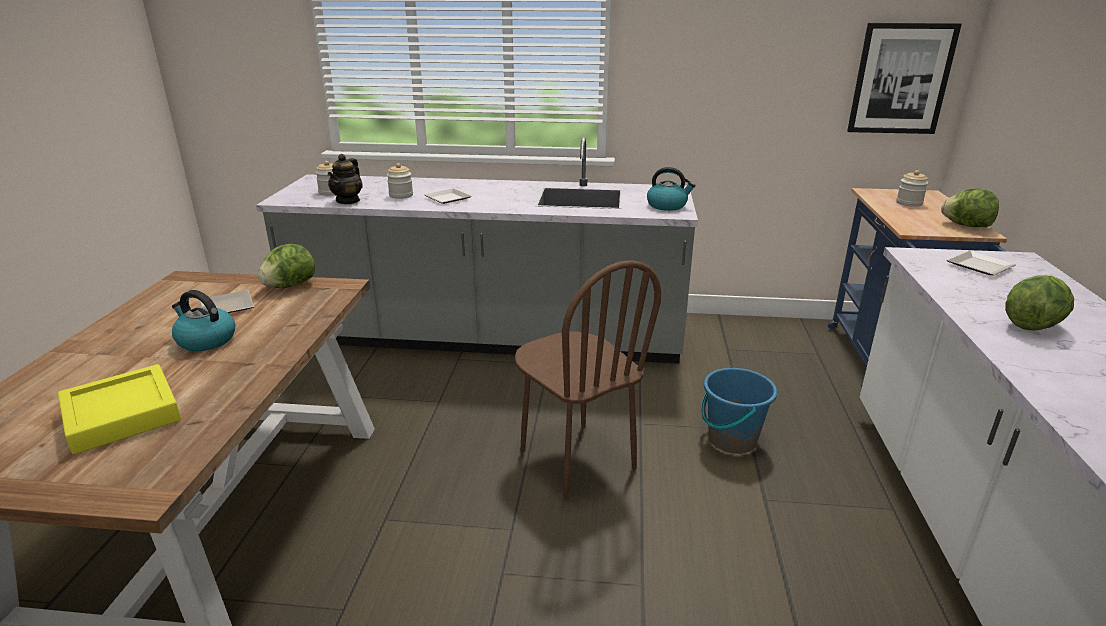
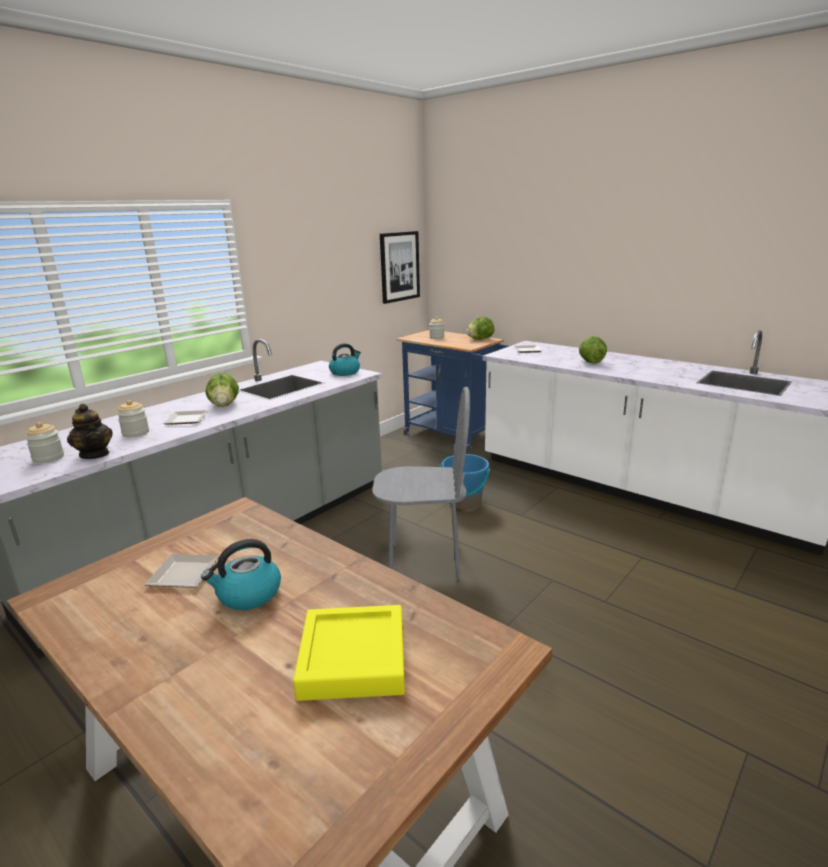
camera: 55 degrees left, 5 degrees down
lettuce [258,244,315,288] -> lettuce moved to [206,373,239,407]
brown chair [515,260,661,500] -> grey chair [372,387,470,580]

